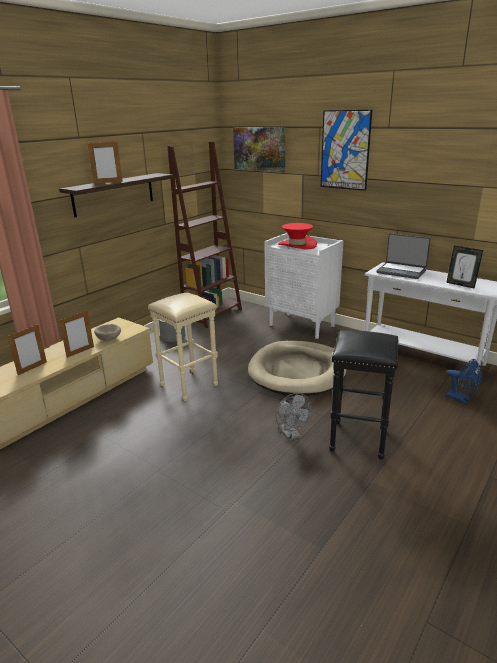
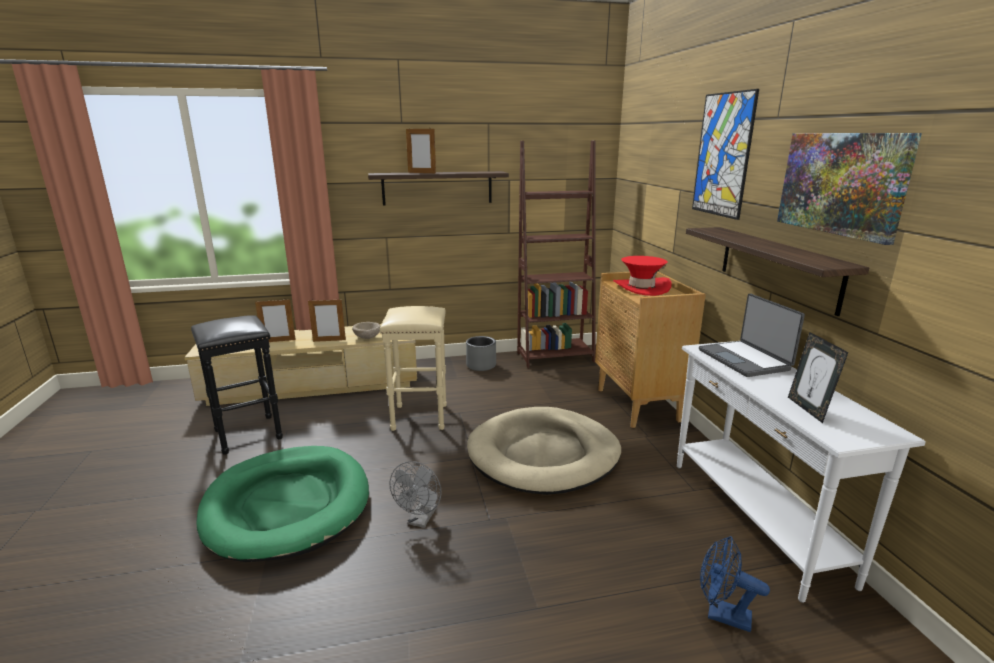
camera: 40 degrees right, 5 degrees down
picture [233,127,285,172] -> picture moved to [777,133,922,245]
white cabinet [264,233,343,339] -> brown cabinet [595,272,706,428]
black stool [329,330,398,459] -> black stool moved to [191,315,283,455]
blue fan [446,359,482,404] -> blue fan turned 120 degrees clockwise [700,536,770,632]
none -> green dog bed [196,446,369,562]
none -> shelf [686,227,869,316]

